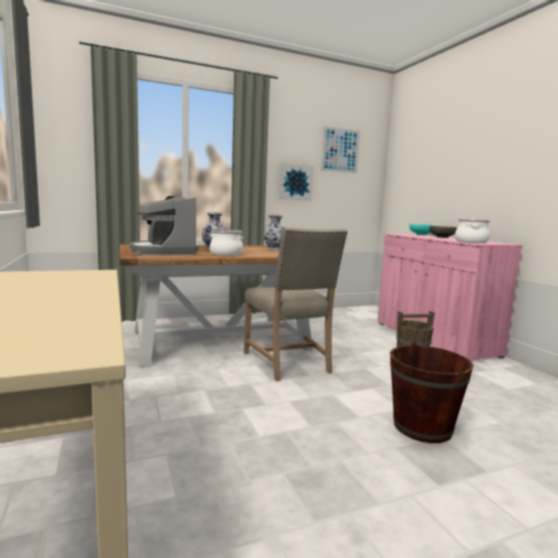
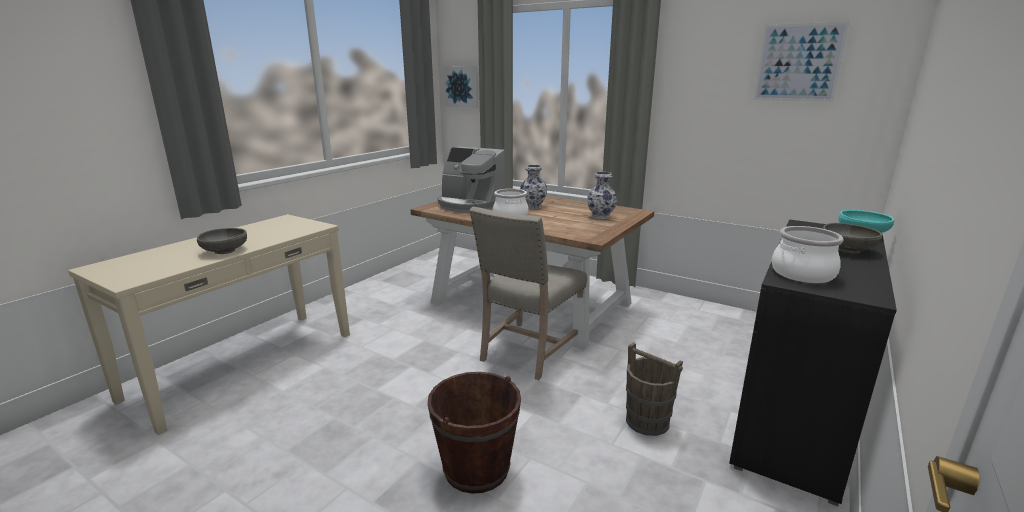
camera: 55 degrees right, 10 degrees up
coffee machine [130,196,198,256] -> coffee machine turned 90 degrees counterclockwise [438,147,505,213]
picture [279,163,313,200] -> picture moved to [443,66,478,108]
pink cabinet [377,234,522,361] -> black cabinet [729,219,897,506]
none -> grey bowl [197,228,247,254]

